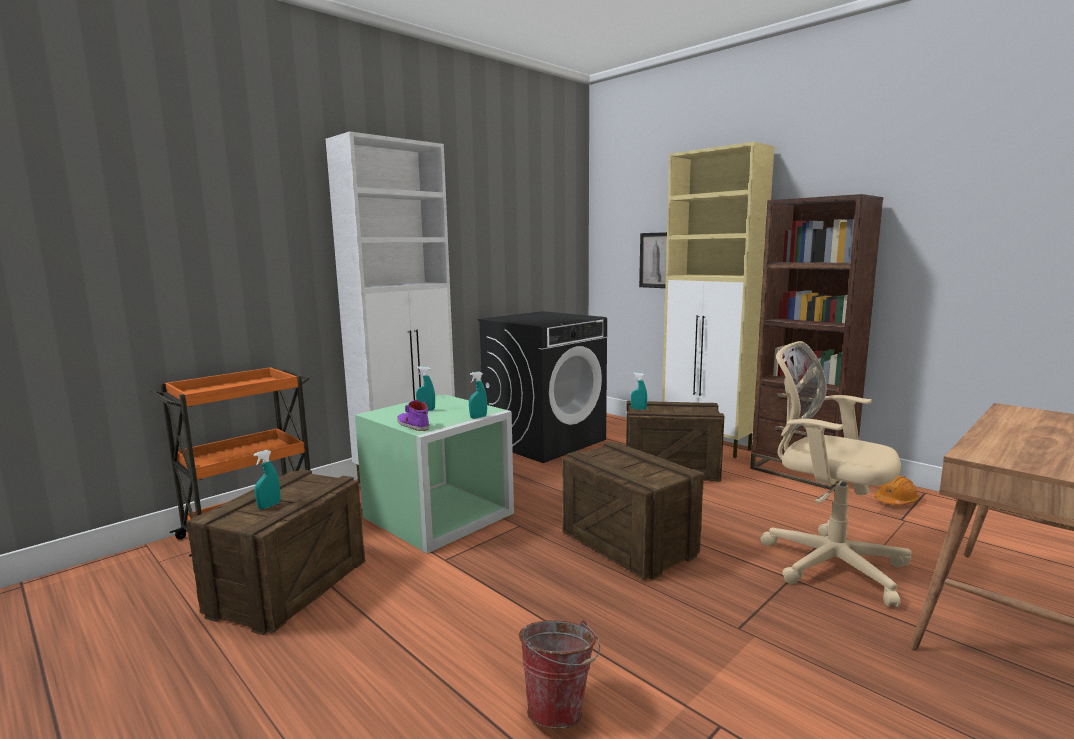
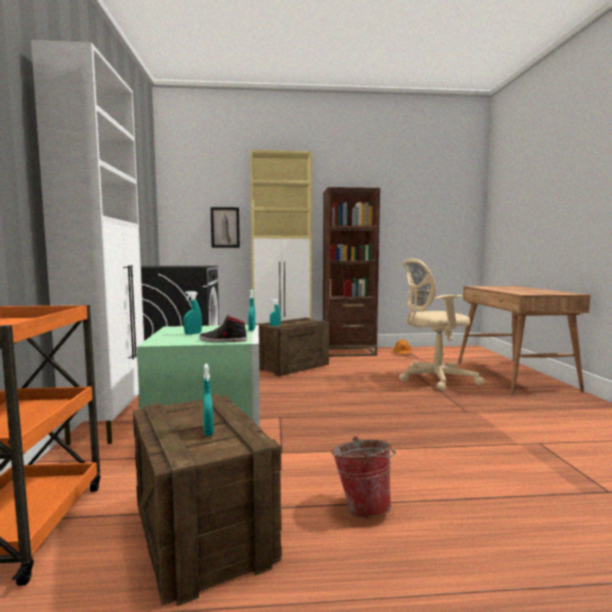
camera: 50 degrees left, 5 degrees down
purple shoe [397,400,429,431] -> black shoe [199,315,247,342]
bucket [519,620,600,729] -> bucket moved to [332,436,396,518]
crate [562,441,704,580] -> none

